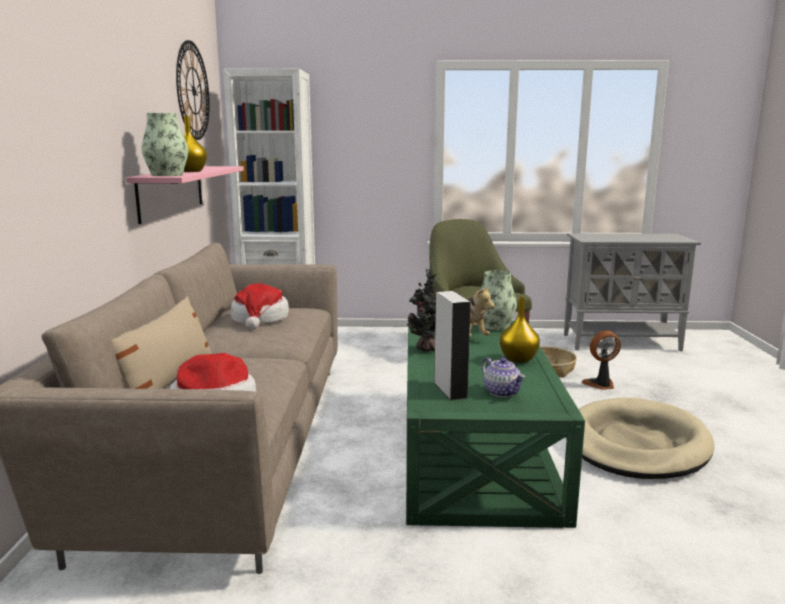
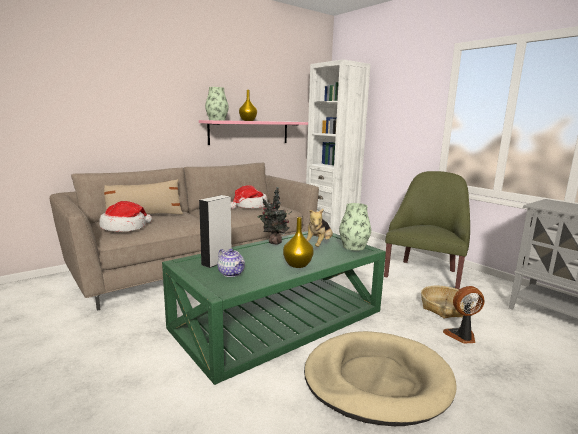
camera: 50 degrees right, 0 degrees up
wall clock [176,40,210,140] -> none
teapot [482,358,525,397] -> teapot turned 60 degrees counterclockwise [218,249,245,277]
fan [582,330,621,390] -> fan turned 45 degrees counterclockwise [443,286,484,344]

